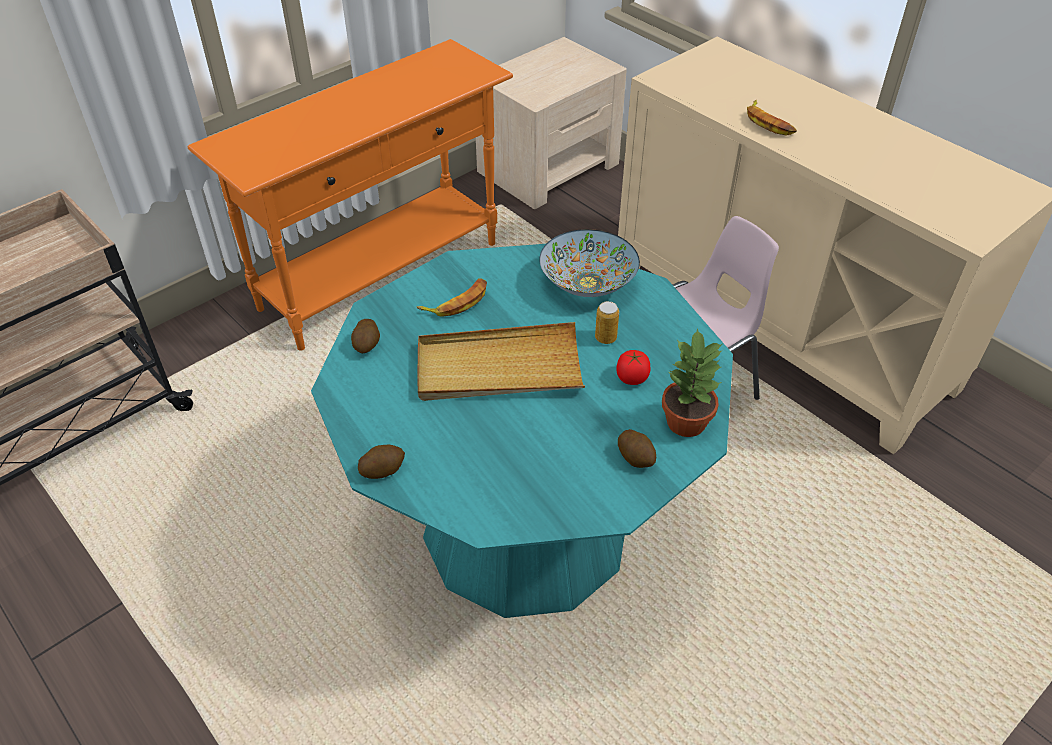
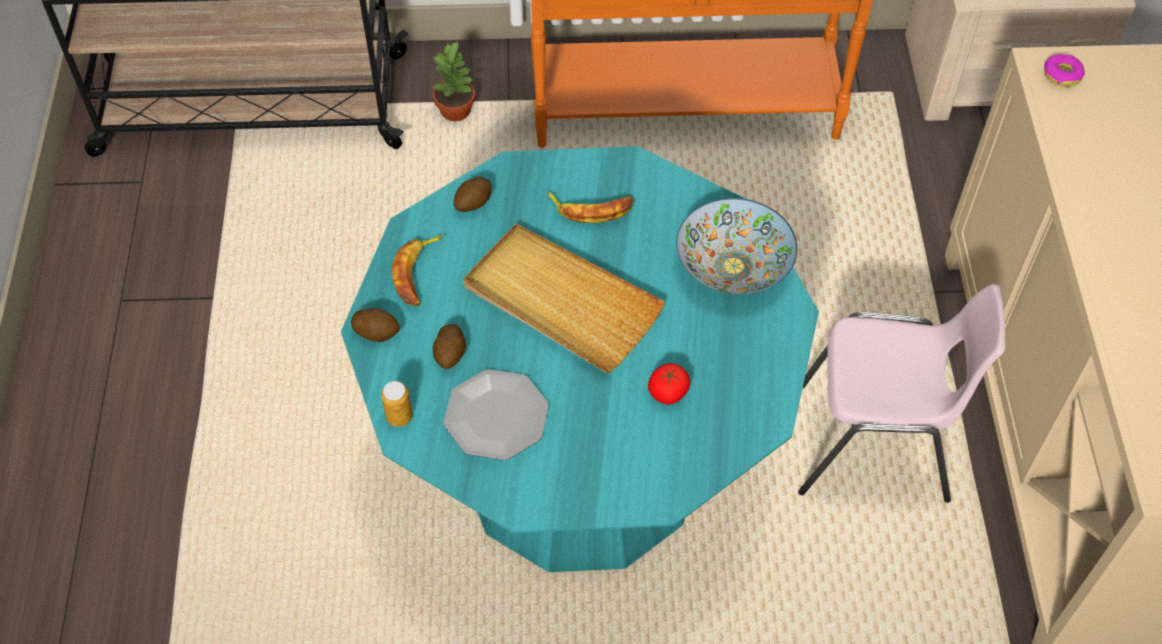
camera: 40 degrees right, 10 degrees up
can [595,301,619,344] -> can moved to [381,381,413,427]
potato [618,429,656,468] -> potato moved to [433,324,466,369]
potted plant [662,328,723,437] -> potted plant moved to [433,41,475,121]
banana [747,100,797,135] -> banana moved to [392,235,444,306]
none -> plate [443,369,549,460]
none -> donut [1044,54,1085,87]

